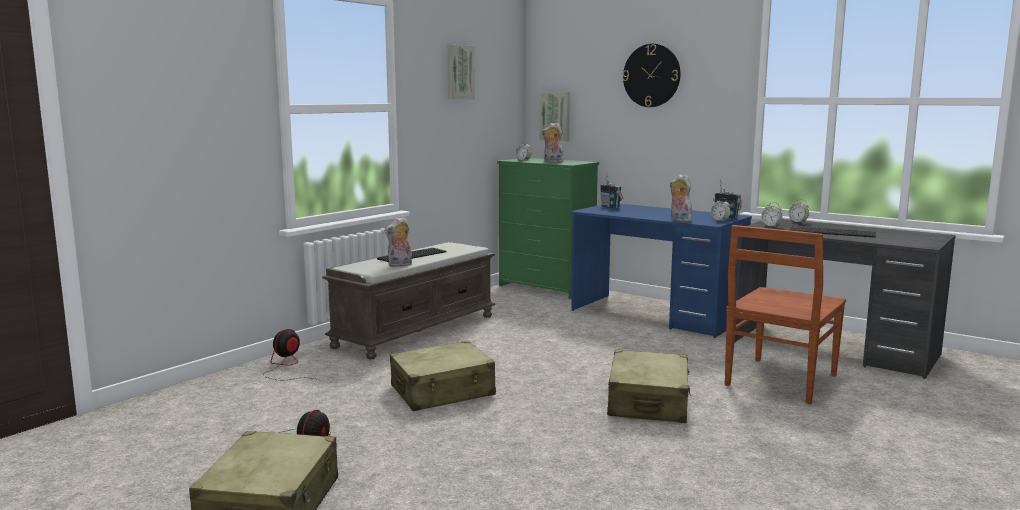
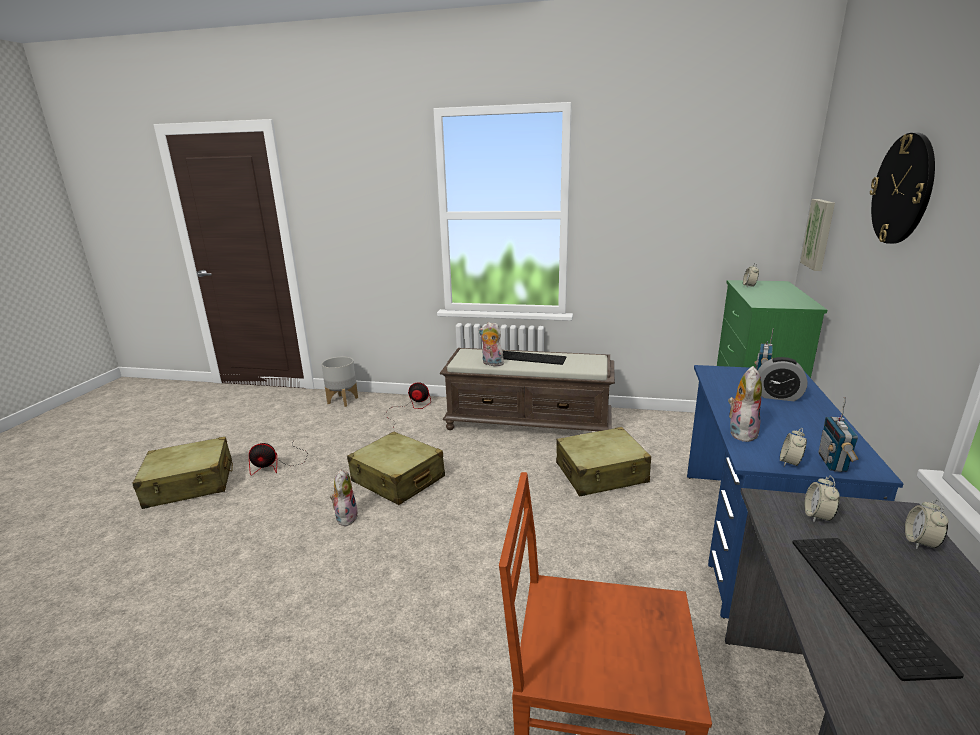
camera: 65 degrees right, 10 degrees up
picture [447,44,475,99] -> none
plush toy [542,123,564,162] -> plush toy moved to [330,469,358,526]
beige suitcase [607,350,691,423] -> beige suitcase moved to [556,427,651,496]
none -> grey planter [321,356,358,407]
none -> alarm clock [757,357,808,401]

